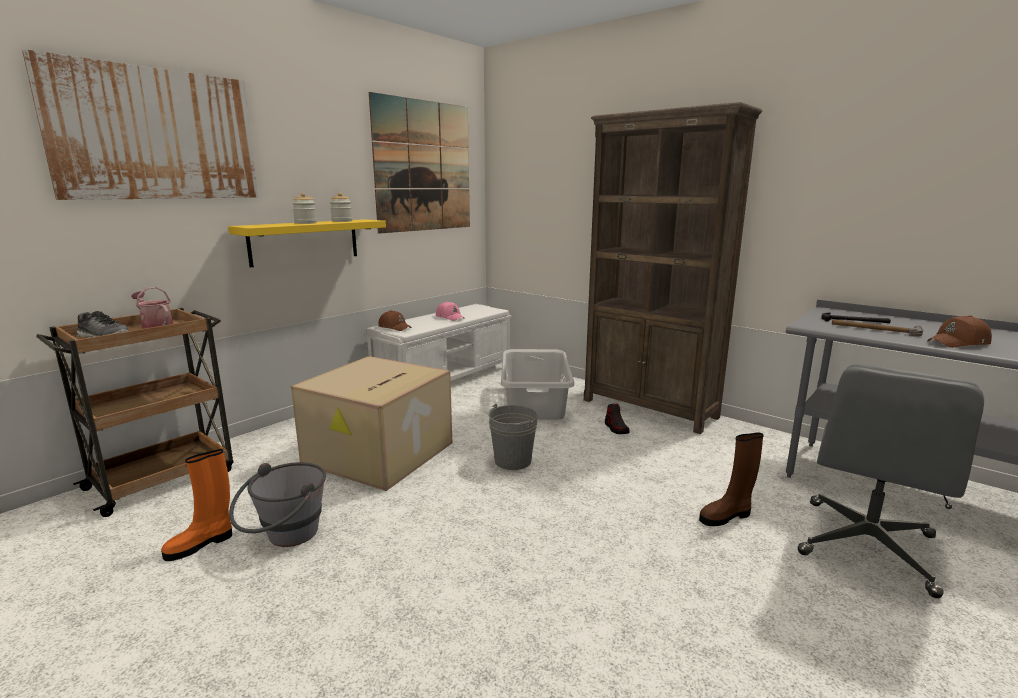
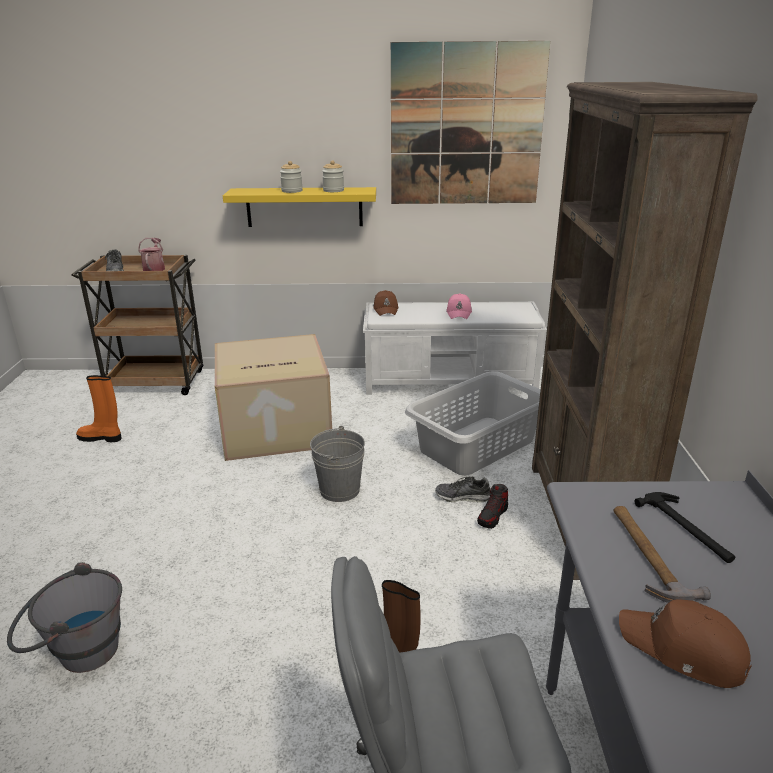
camera: 50 degrees right, 10 degrees up
picture [22,49,258,200] -> none
grey bucket [229,462,326,547] -> grey bucket moved to [7,562,122,673]
none -> shoe [435,477,490,503]

